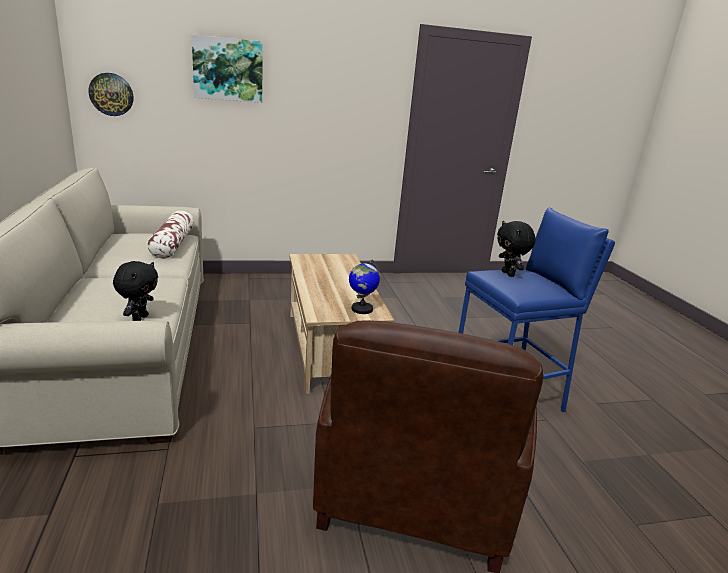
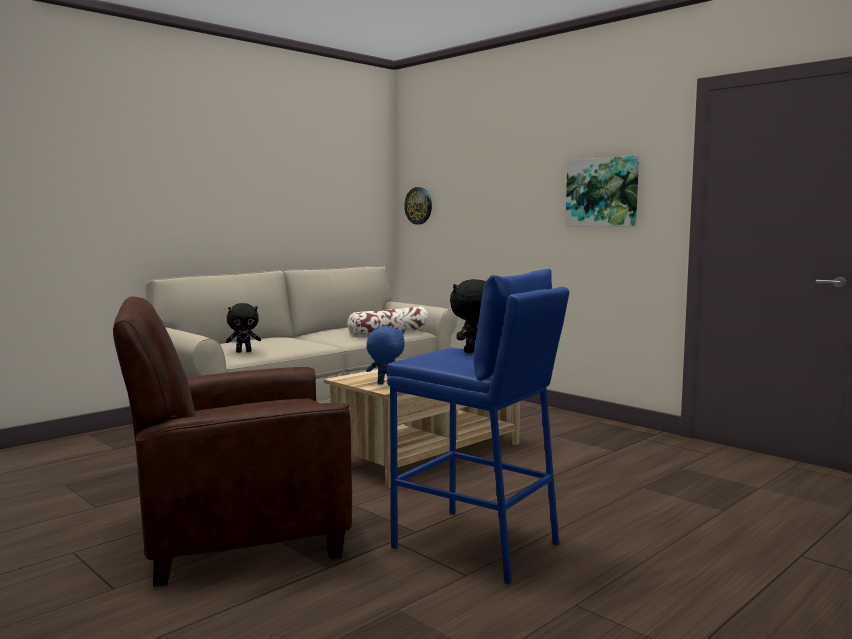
camera: 60 degrees right, 15 degrees down
picture [192,35,263,103] -> picture moved to [566,155,639,227]
globe [349,259,380,314] -> blue plush toy [366,326,405,384]

